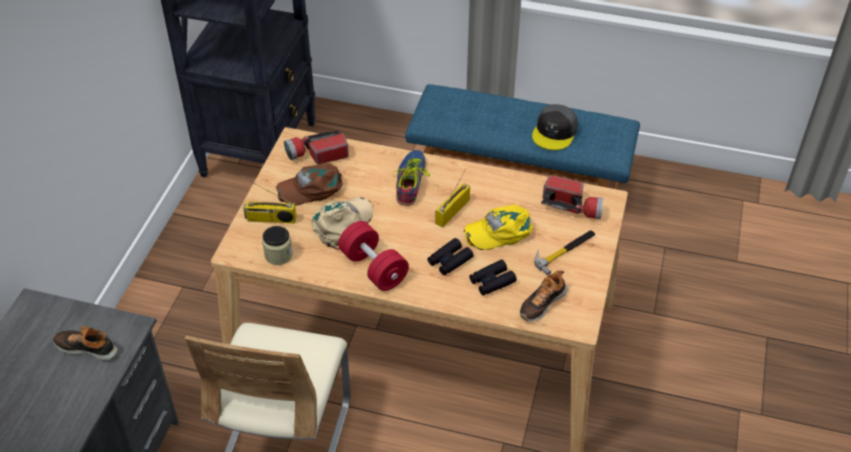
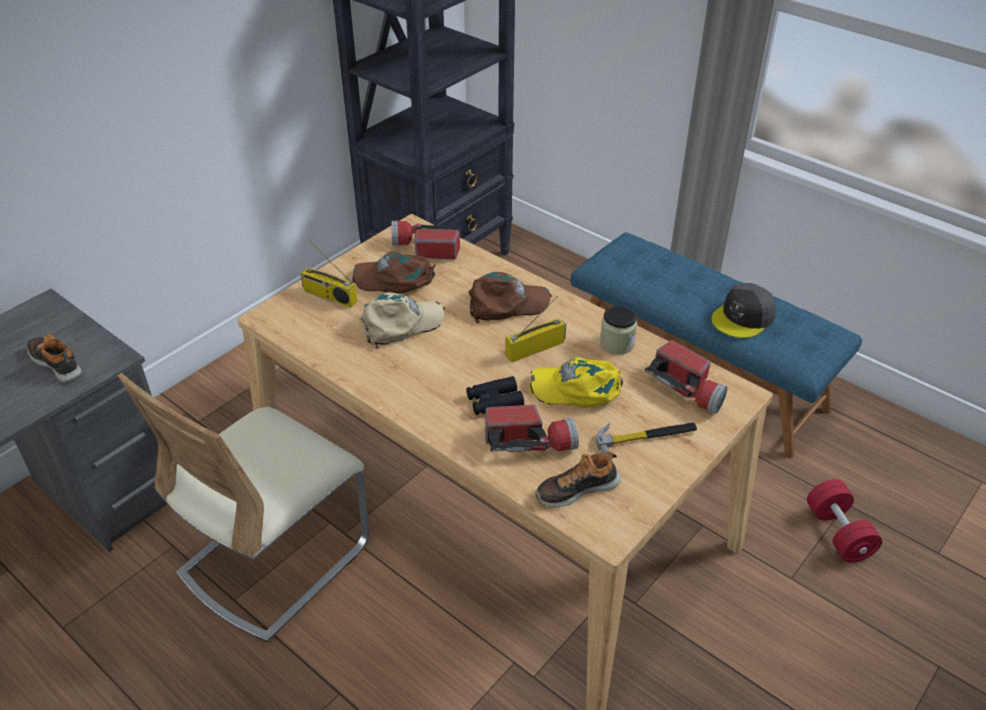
camera: 25 degrees right, 5 degrees down
jar [262,226,293,265] -> jar moved to [600,306,637,355]
red dumbbell [338,221,409,291] -> red dumbbell moved to [807,479,882,562]
shoe [393,150,430,206] -> brown cap [468,272,552,323]
black binoculars [469,260,517,296] -> flashlight [485,405,579,452]

